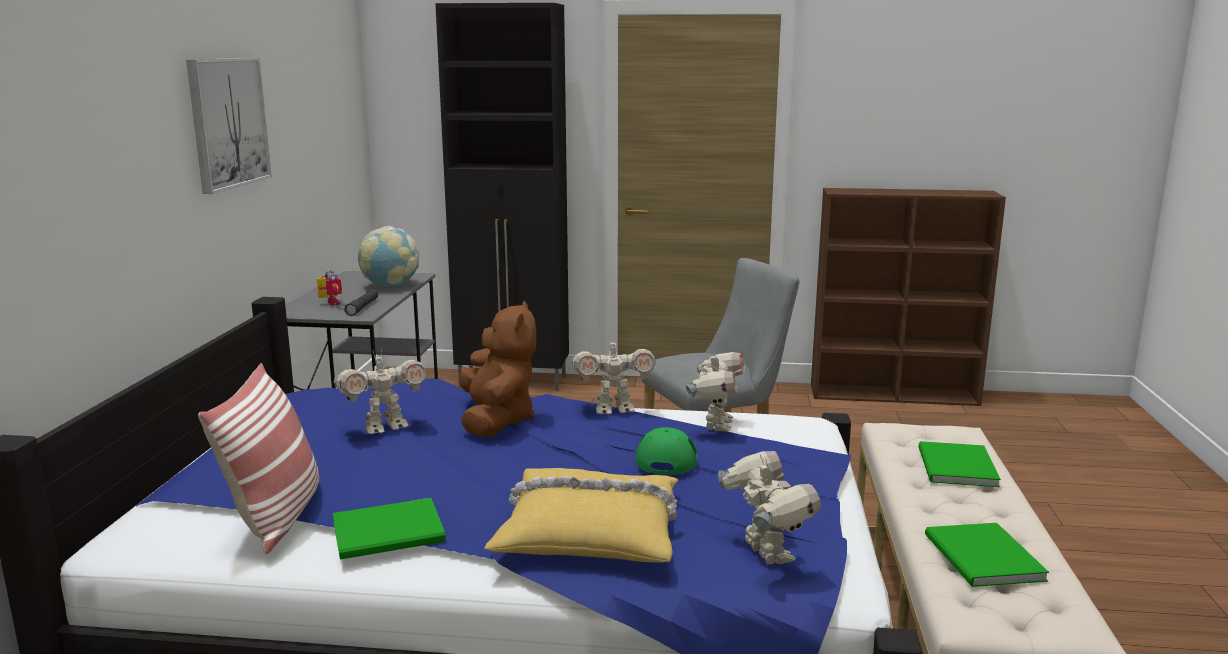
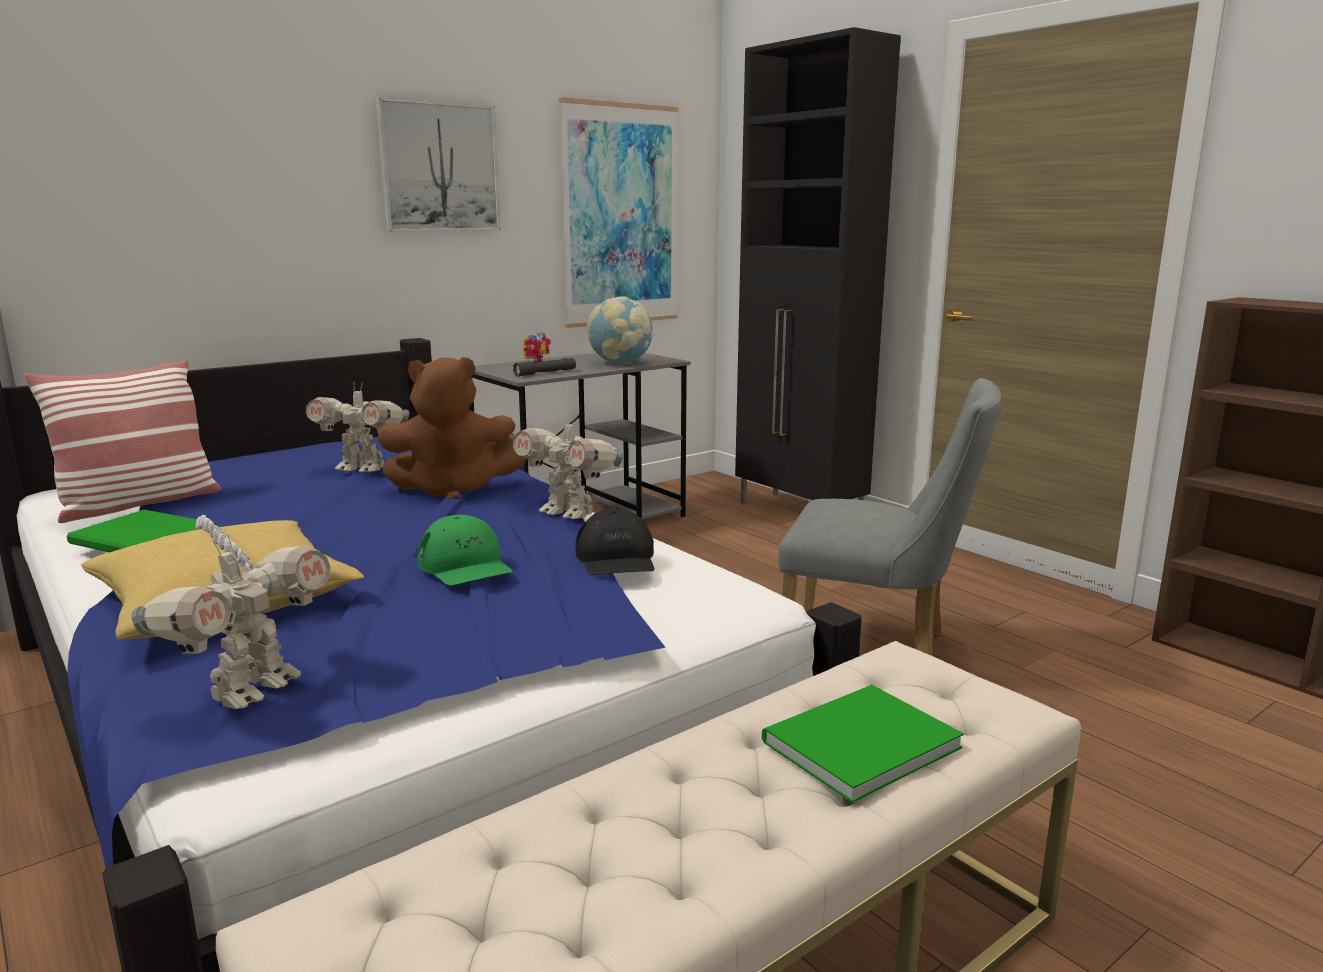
camera: 45 degrees right, 0 degrees up
brown plush toy [460,301,536,437] -> brown plush toy turned 45 degrees clockwise [378,357,527,499]
green cap [636,427,697,475] -> green cap turned 90 degrees clockwise [418,515,513,586]
toy robot [686,350,745,431] -> black cap [575,509,655,575]
green book [925,523,1049,587] -> none
none -> picture [559,97,679,328]

